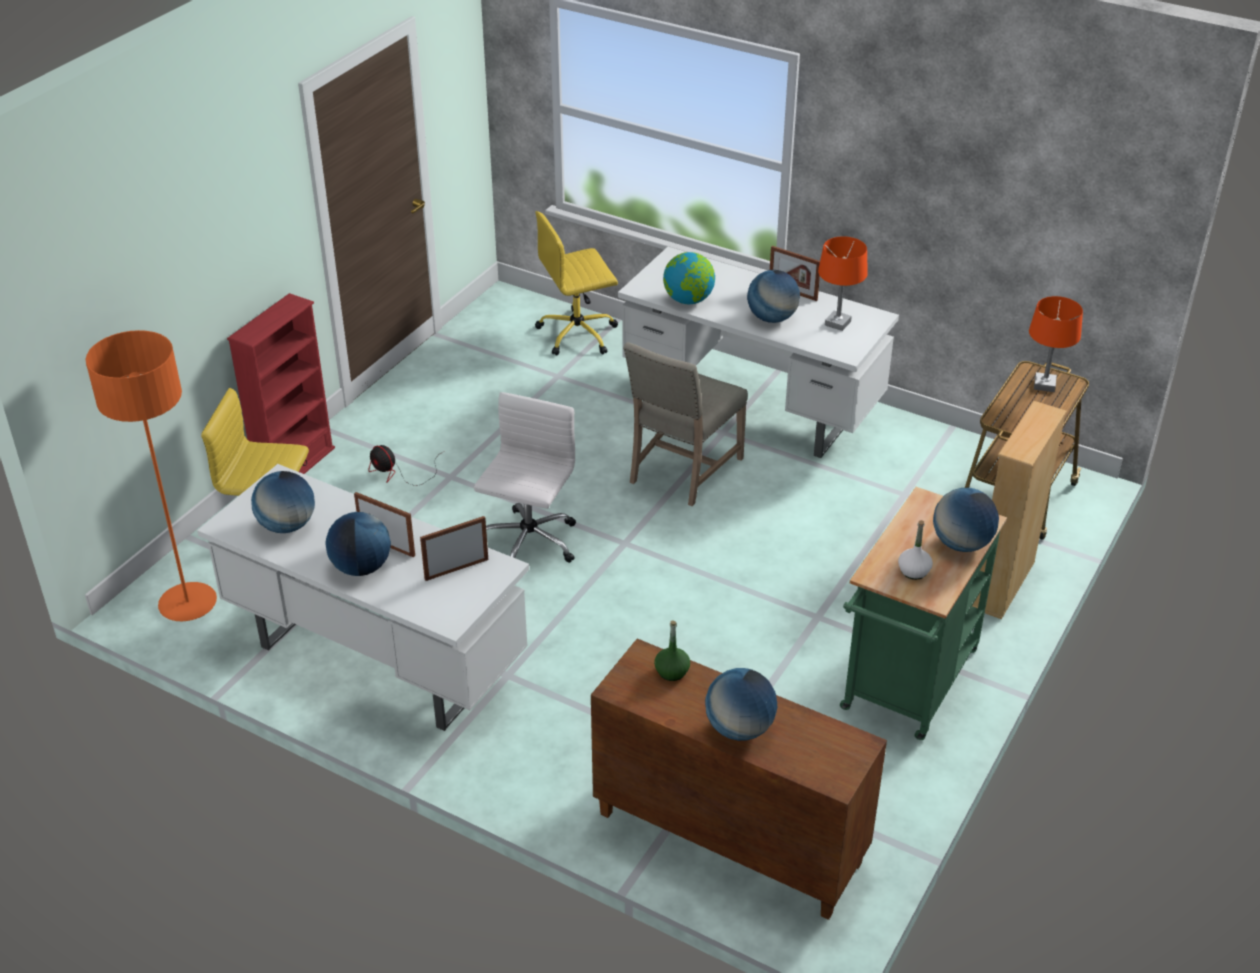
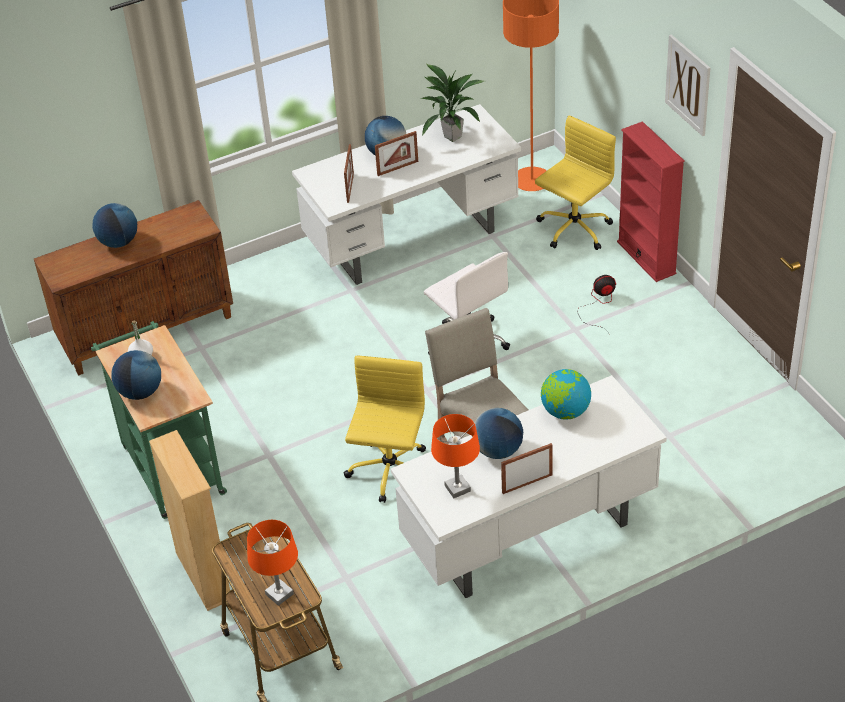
camera: 125 degrees right, 5 degrees up
globe [251,471,315,533] -> potted plant [422,64,484,142]
yellow office chair [535,211,618,356] -> yellow office chair moved to [344,356,426,503]
green bottle [654,620,690,681] -> none
none -> picture [665,34,710,136]

